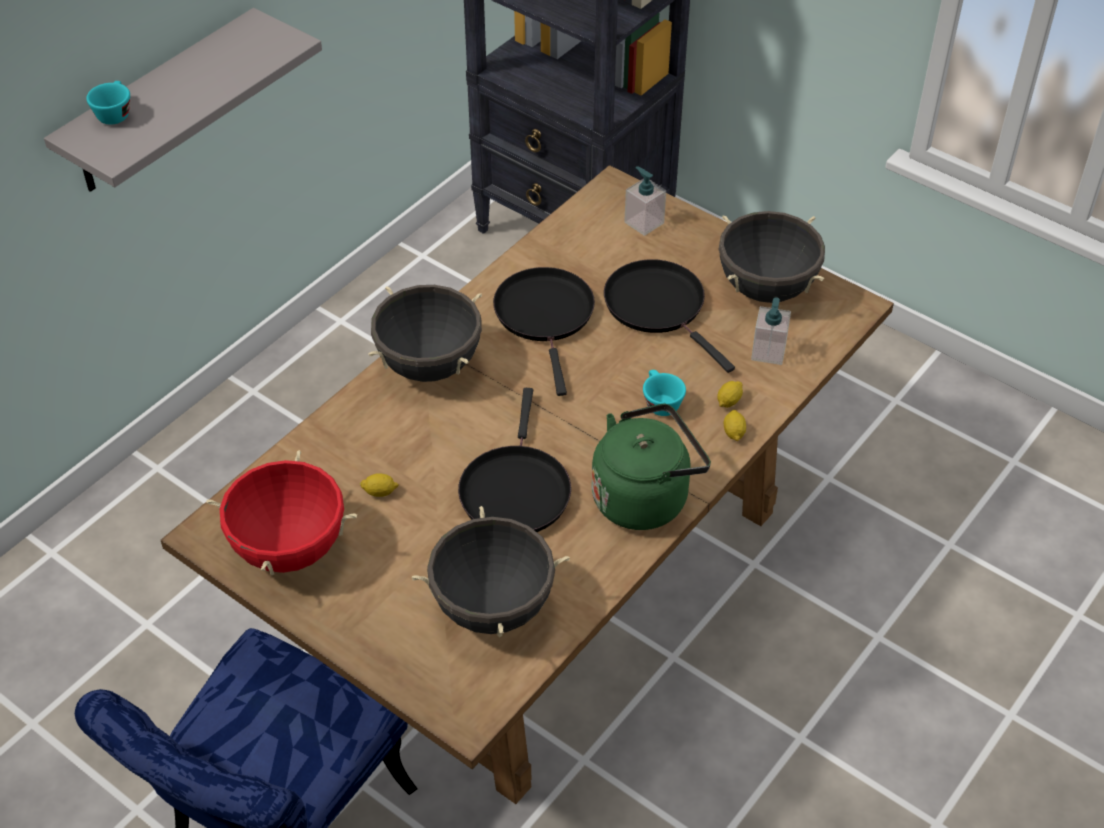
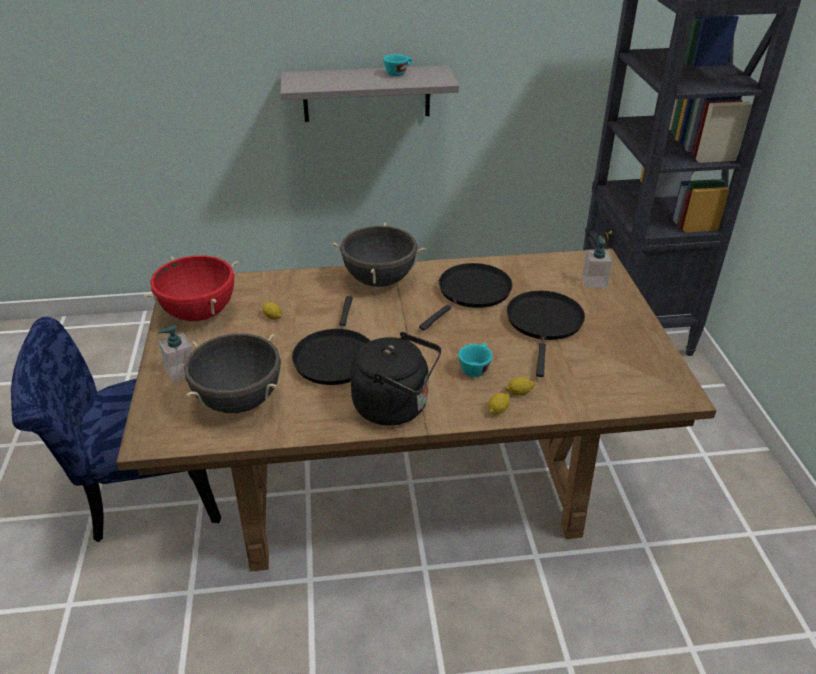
camera: 45 degrees right, 10 degrees down
turquoise cup [86,81,130,125] -> turquoise cup moved to [383,54,412,76]
black frying pan [458,388,571,532] -> black frying pan turned 45 degrees counterclockwise [292,296,370,385]
green kettle [592,403,711,530] -> black kettle [350,332,441,426]
black cooking pot [718,211,825,303] -> none
soap dispenser [751,297,791,365] -> soap dispenser moved to [158,325,193,383]

